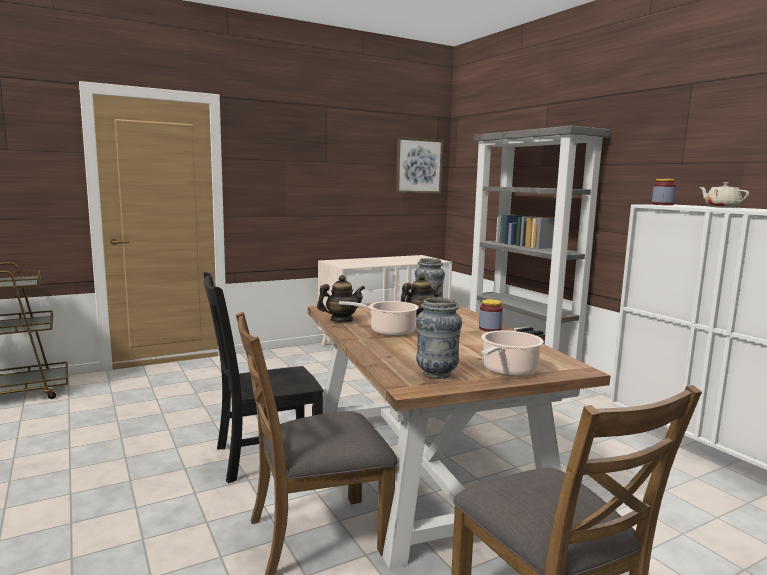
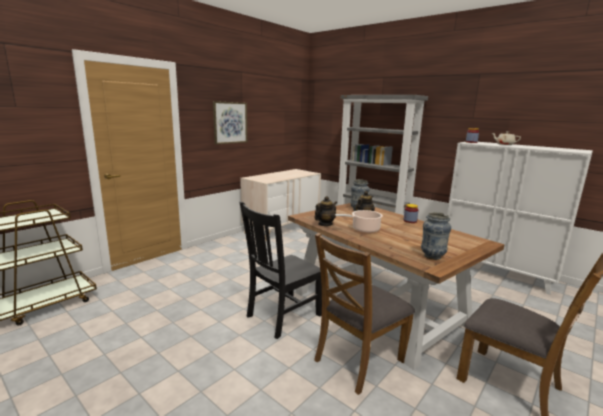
camera: 20 degrees left, 5 degrees up
picture [396,137,443,193] -> picture moved to [213,101,247,144]
cooking pot [481,330,544,377] -> none

